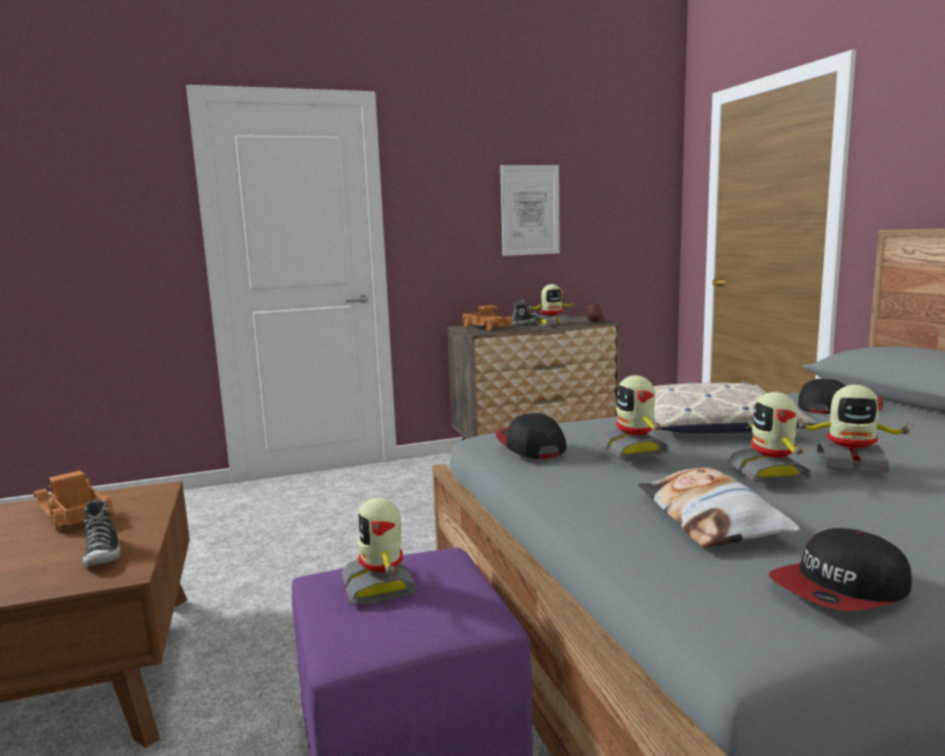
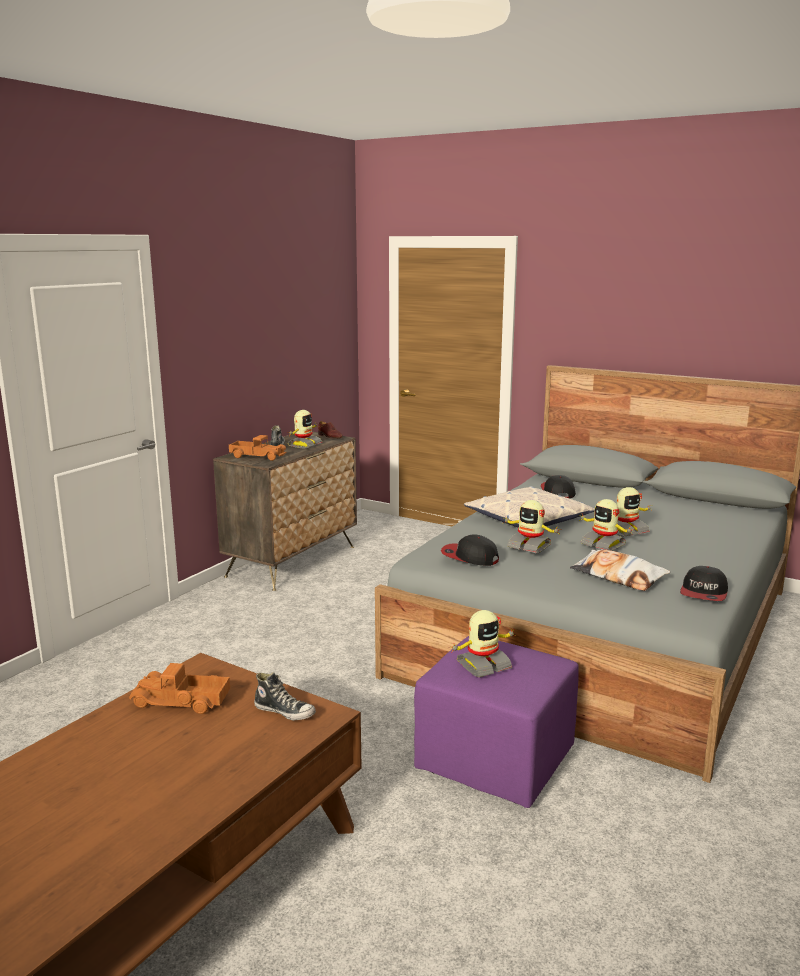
camera: 40 degrees left, 5 degrees up
toy robot [342,497,417,604] -> toy robot turned 60 degrees counterclockwise [451,610,516,678]
picture [500,165,560,256] -> none

